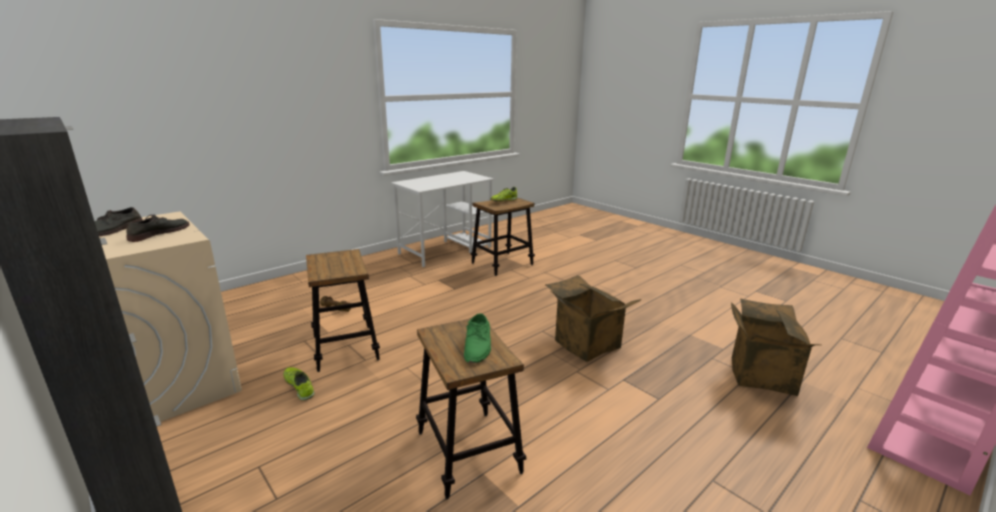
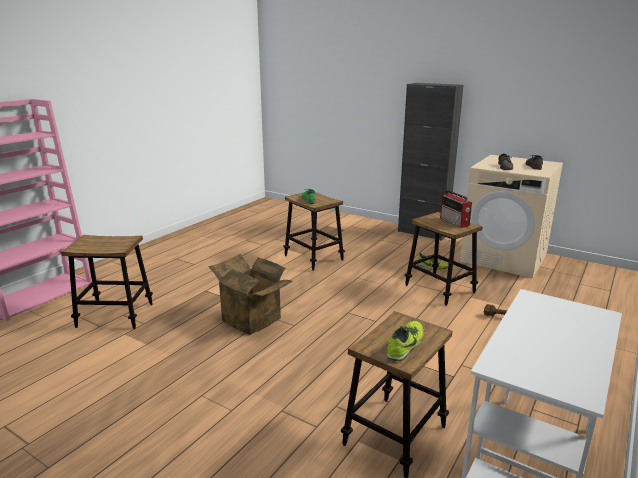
camera: 165 degrees right, 0 degrees up
cardboard box [731,298,821,396] -> stool [61,235,153,329]
none -> radio [440,190,472,228]

